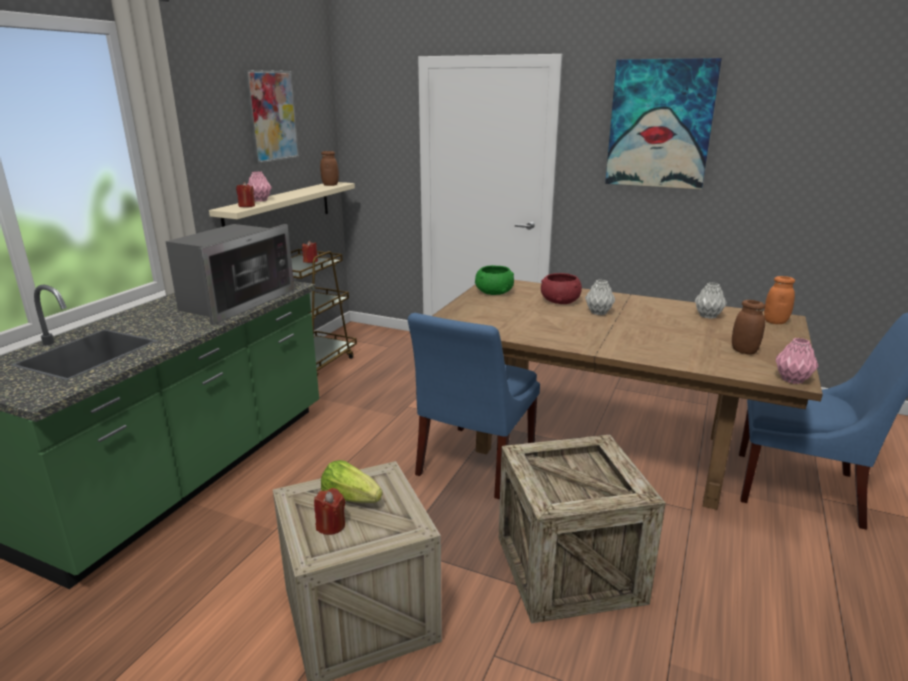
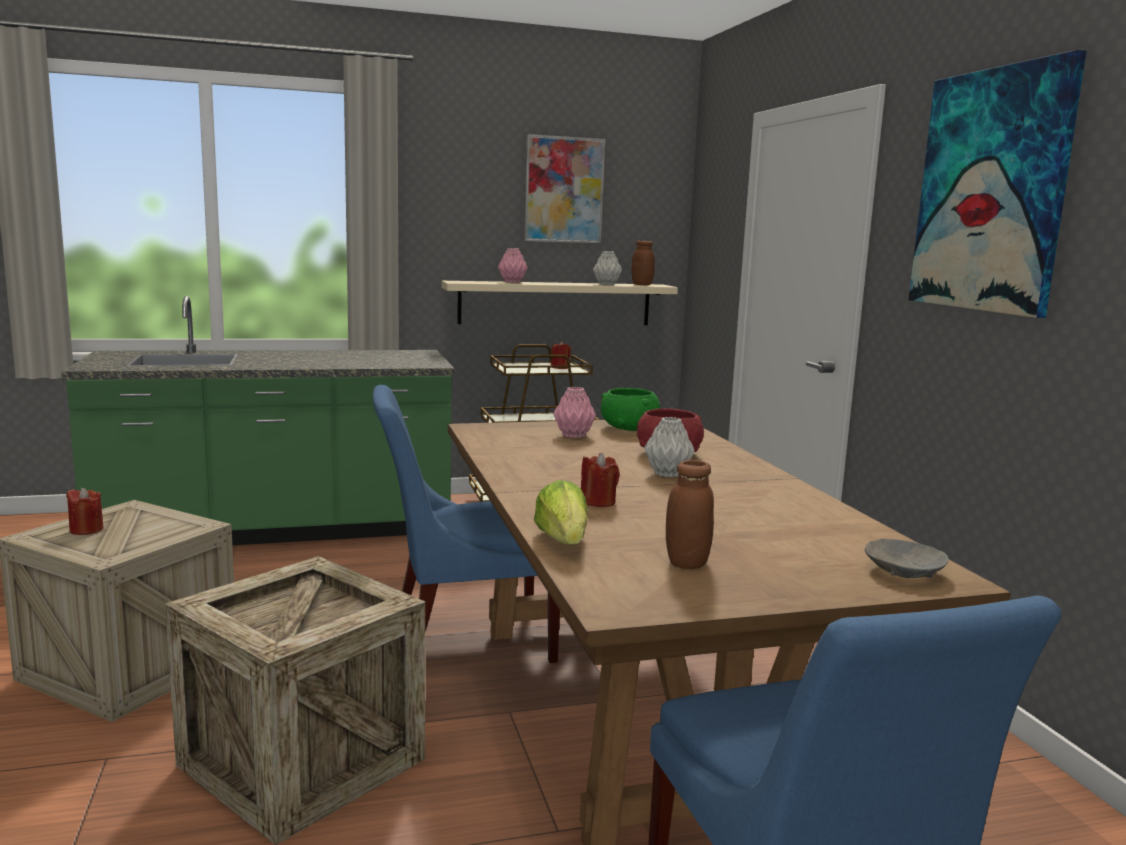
camera: 50 degrees right, 10 degrees down
microwave [165,224,294,325] -> none
red candle [236,182,255,207] -> red candle moved to [581,453,620,507]
lettuce [321,460,382,503] -> lettuce moved to [534,480,588,545]
grey vase [695,282,727,319] -> grey vase moved to [593,251,622,285]
orange jar [764,276,795,324] -> grey bowl [865,539,949,578]
pink vase [776,338,819,384] -> pink vase moved to [553,387,596,438]

